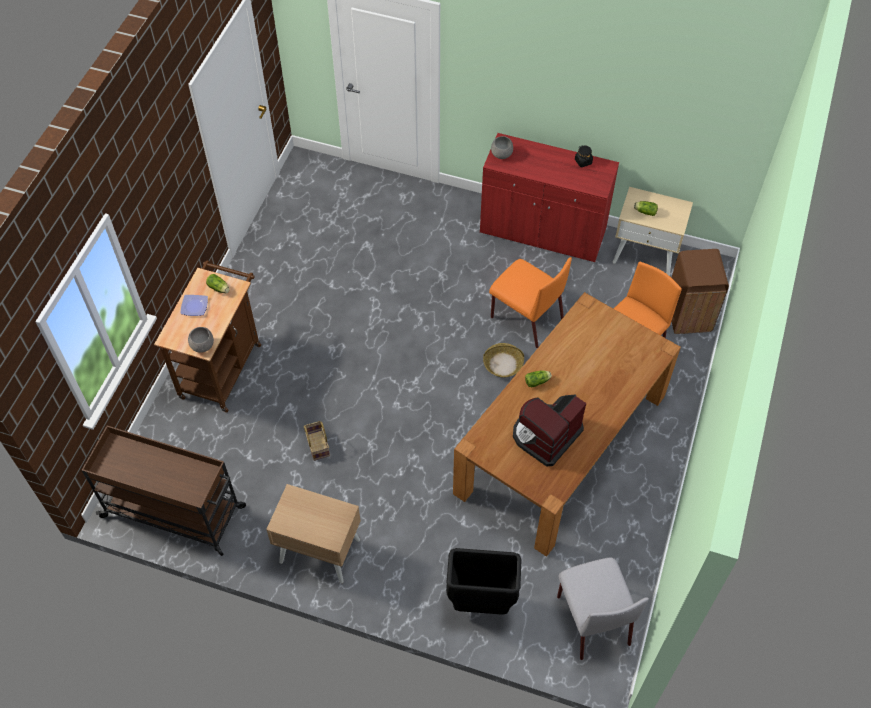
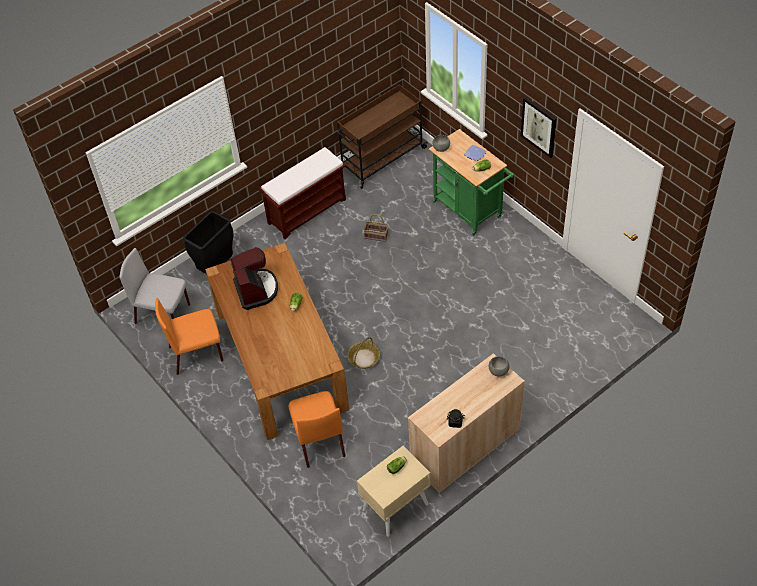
camera: 125 degrees right, 5 degrees down
brown cart [154,260,261,412] -> green cart [429,129,514,235]
beige nightstand [266,484,361,583] -> brown bench [259,147,346,239]
red cabinet [480,133,619,262] -> beige cabinet [408,353,525,493]
orange chair [489,257,572,348] -> orange chair moved to [155,298,224,375]
brown trash can [671,249,729,334] -> none
none -> picture [521,97,556,158]

